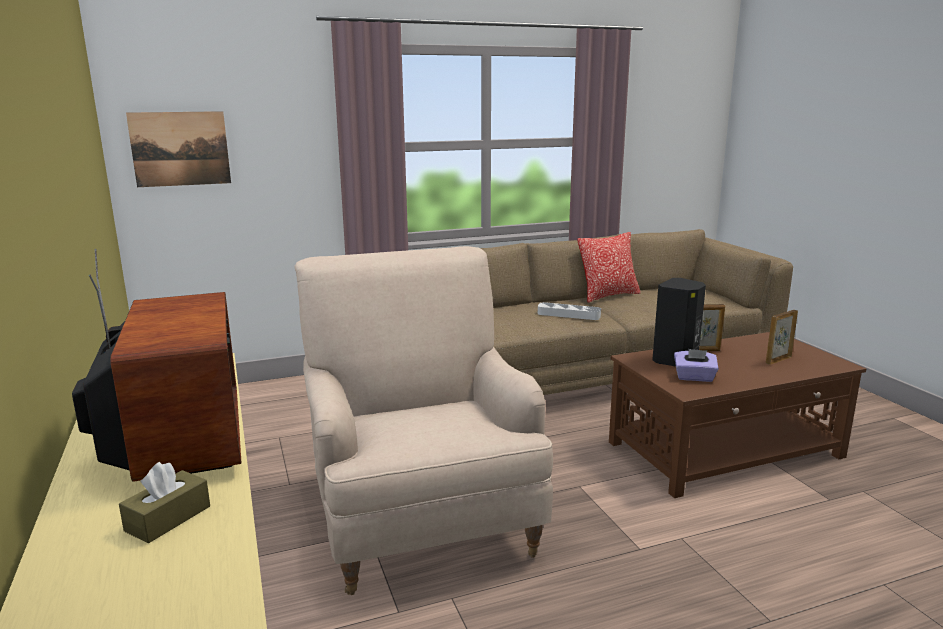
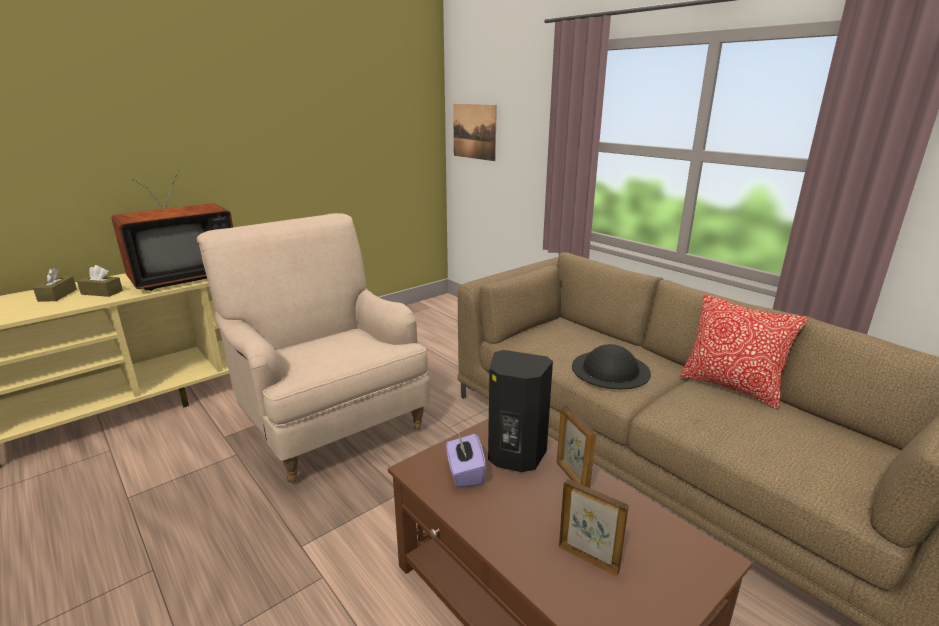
camera: 70 degrees right, 5 degrees up
beige armchair [295,246,553,595] -> beige armchair turned 90 degrees counterclockwise [197,213,430,483]
grey tray [538,302,601,320] -> black hat [572,344,651,390]
none -> brown tissue box [33,268,77,302]

